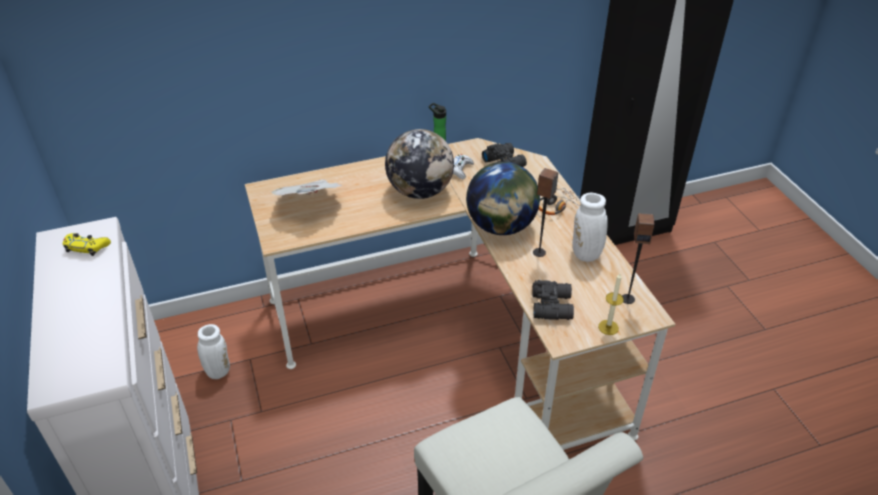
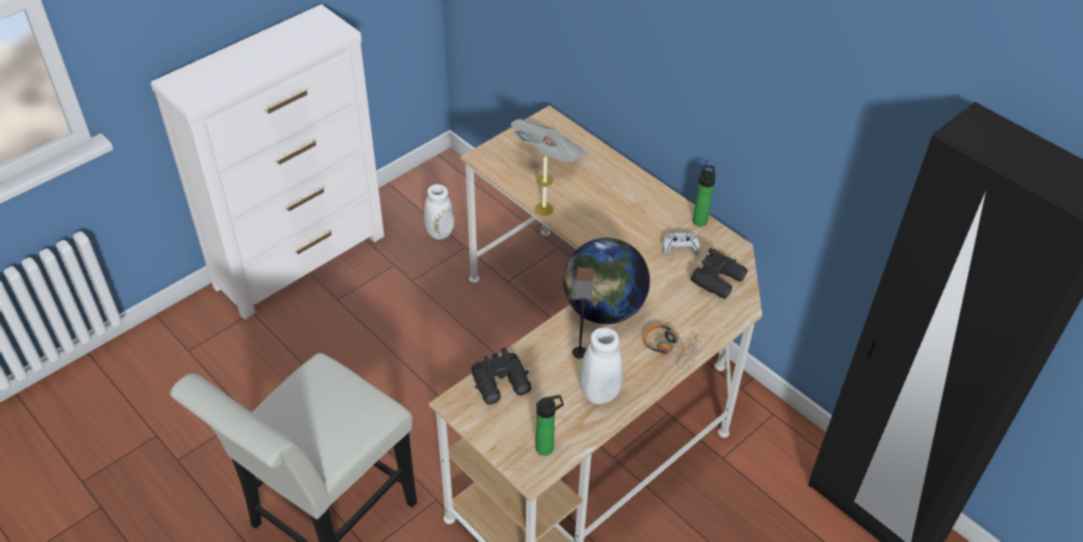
camera: 65 degrees right, 5 degrees up
yellow game controller [63,233,111,256] -> none
globe [385,129,454,199] -> none
candle [598,274,624,335] -> candle moved to [534,155,554,216]
speaker [622,213,655,304] -> bottle [536,395,564,456]

